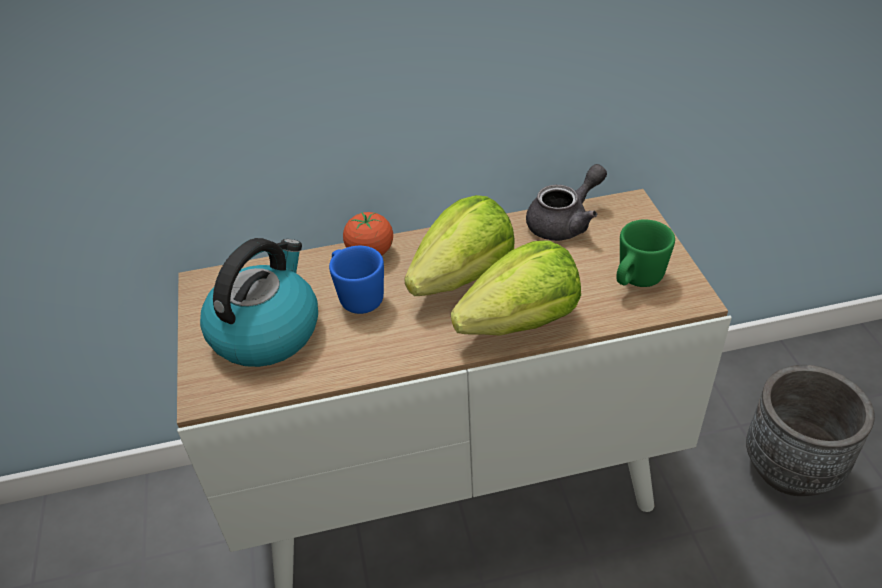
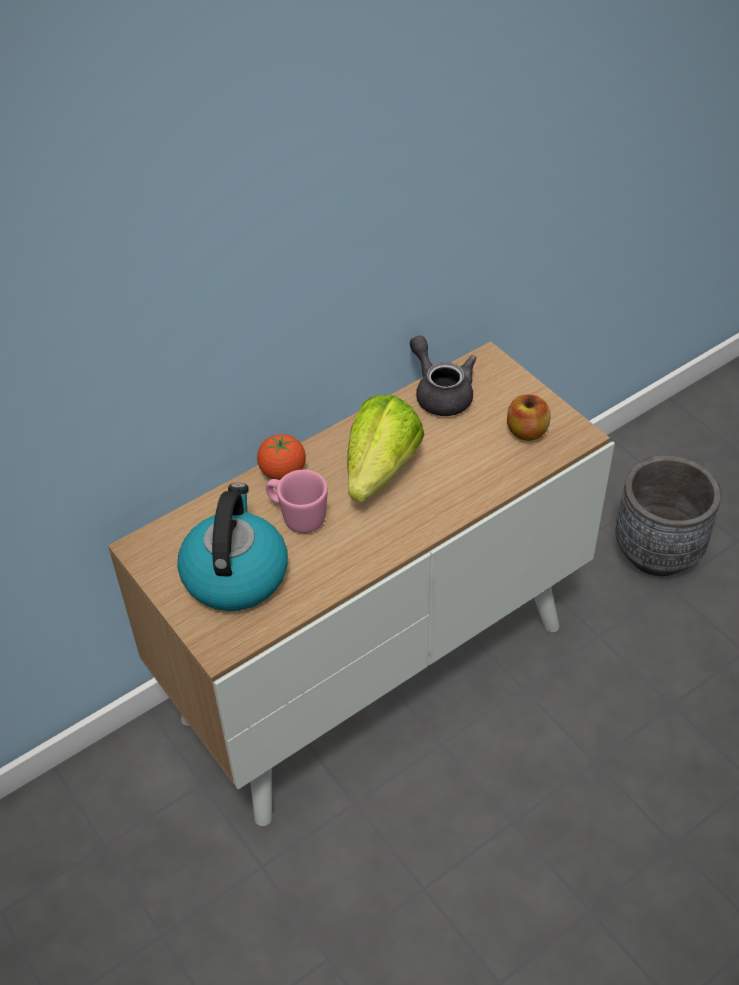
camera: 25 degrees left, 5 degrees up
blue mug [329,246,384,314] -> pink mug [266,470,328,533]
lettuce [451,241,581,336] -> none
grey teapot [526,164,607,241] -> grey teapot turned 60 degrees counterclockwise [410,335,476,416]
green mug [616,219,675,287] -> apple [507,394,550,441]

